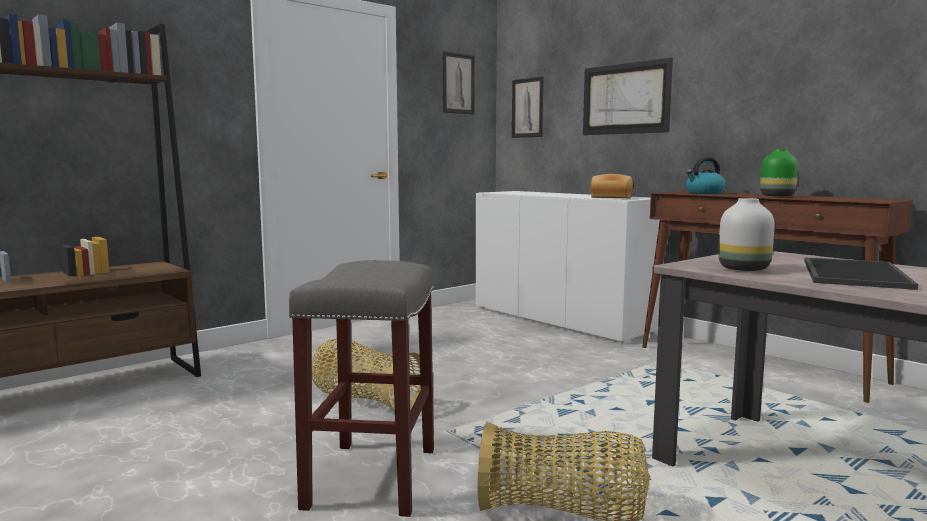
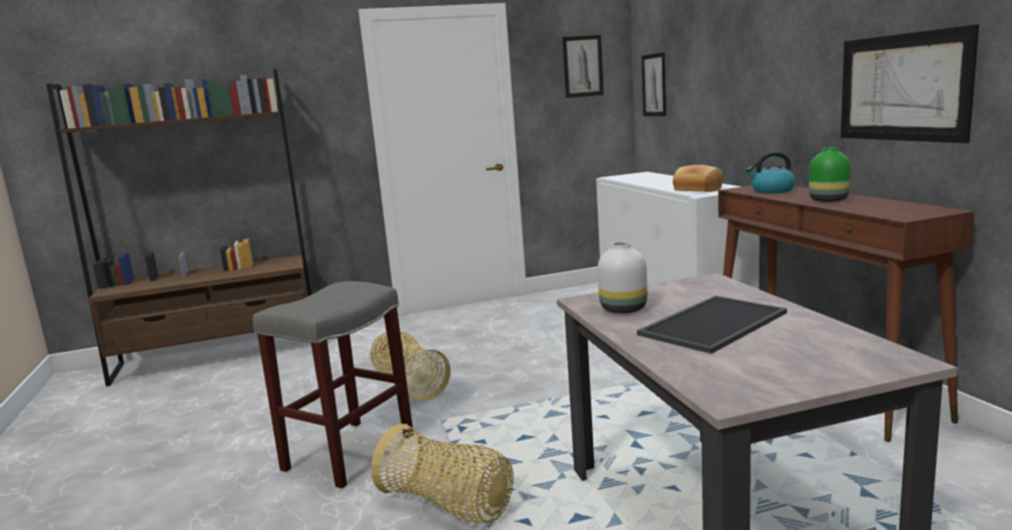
camera: 25 degrees right, 5 degrees up
picture [583,58,673,135] -> picture moved to [841,24,979,143]

